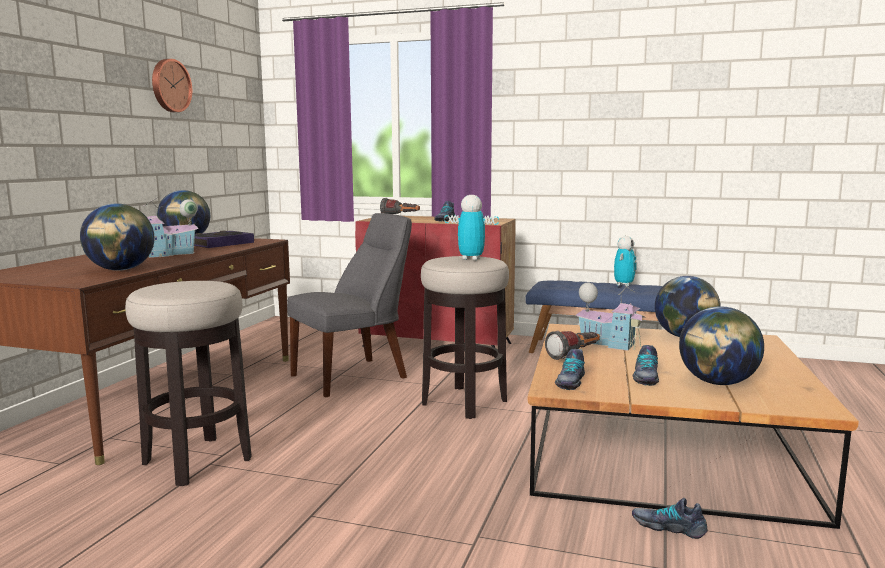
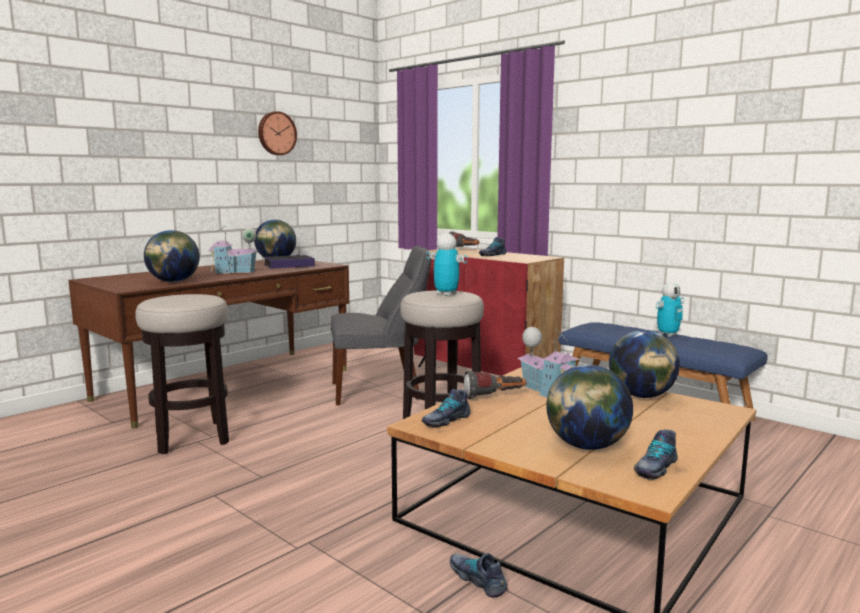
camera: 25 degrees right, 0 degrees up
shoe [633,345,659,386] -> shoe moved to [634,429,678,480]

